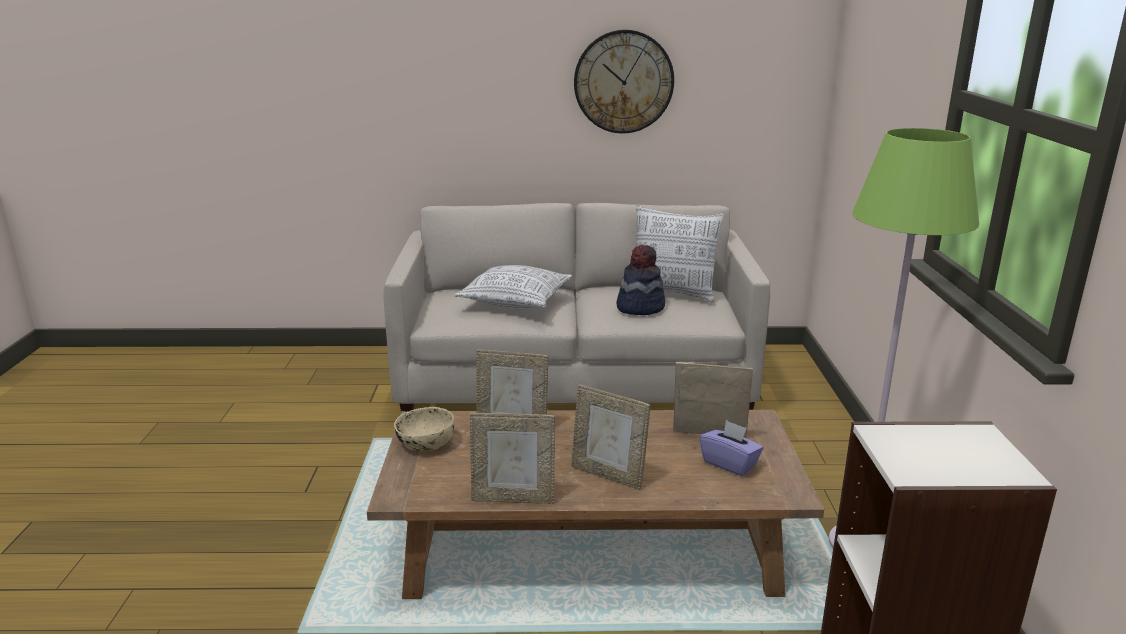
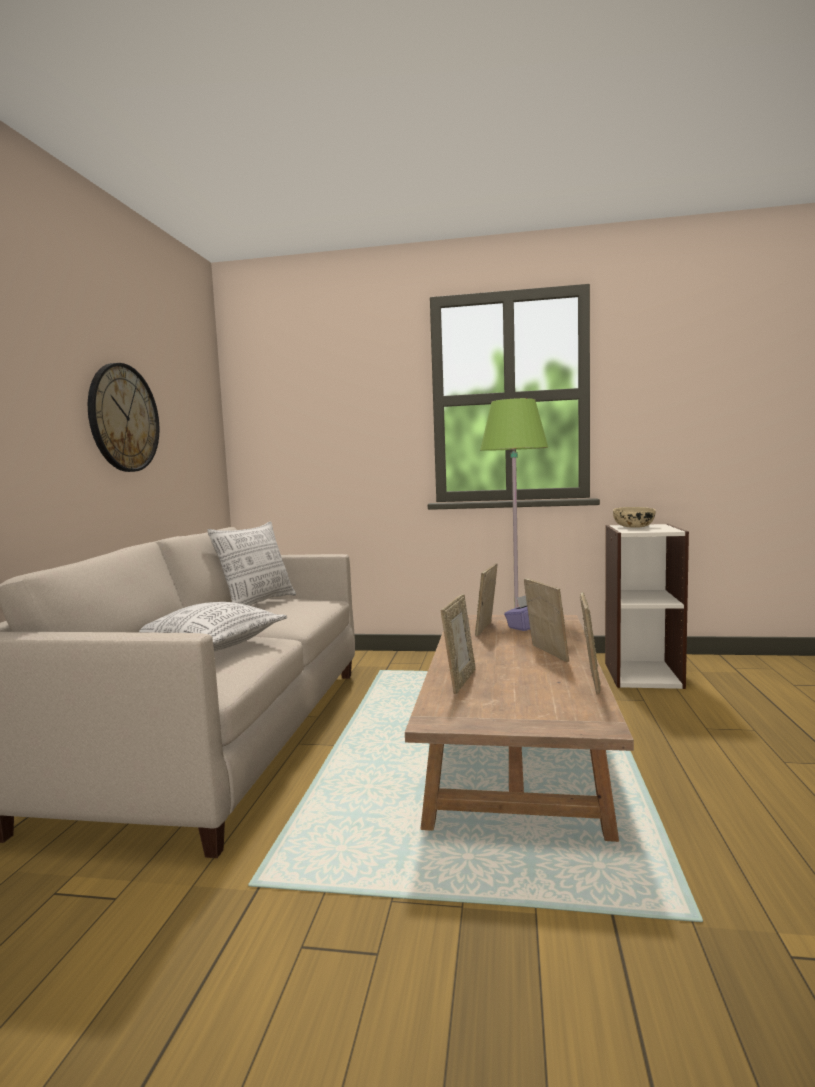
camera: 80 degrees left, 15 degrees down
beige bowl [394,407,455,452] -> beige bowl moved to [613,507,656,528]
picture frame [571,384,651,490] -> picture frame turned 60 degrees counterclockwise [524,578,569,662]
hat [617,245,665,315] -> none

